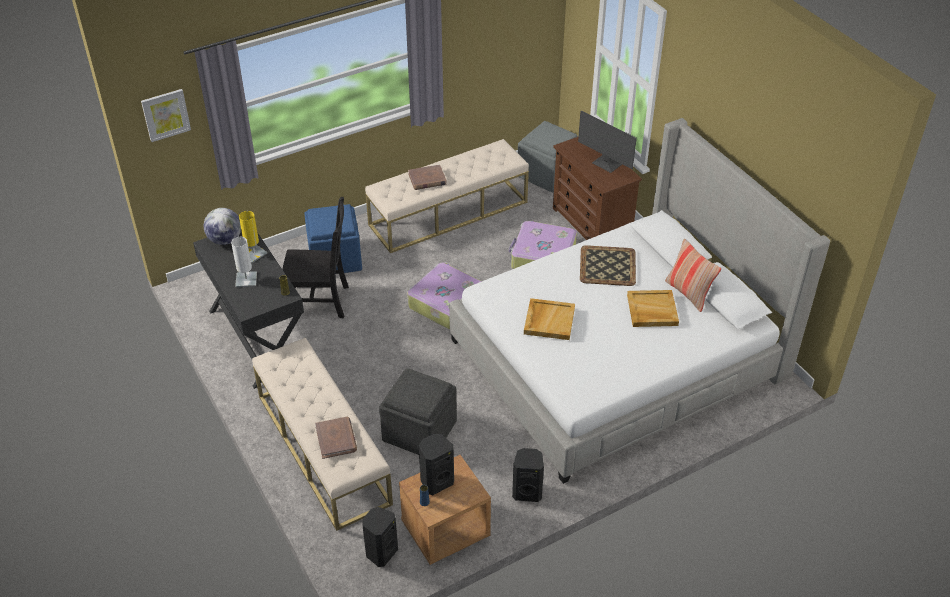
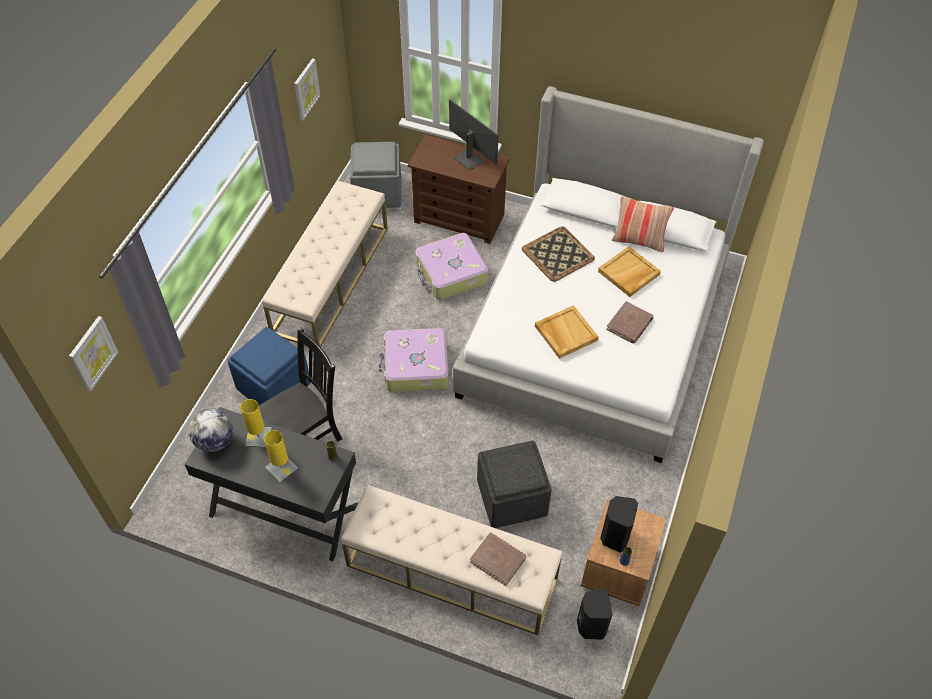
camera: 40 degrees left, 10 degrees up
white table lamp [231,237,257,287] -> yellow table lamp [264,430,298,482]
brown book [408,164,447,190] -> brown book moved to [606,301,654,343]
black speaker [512,448,544,502] -> none
monitor [578,111,637,173] -> monitor turned 135 degrees counterclockwise [449,99,499,170]
none -> picture [294,58,320,121]

